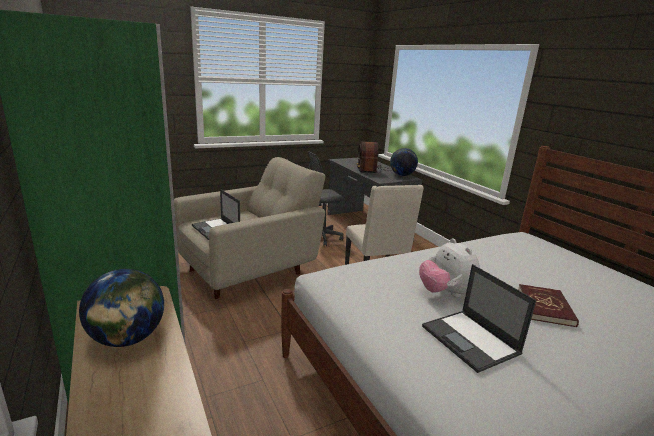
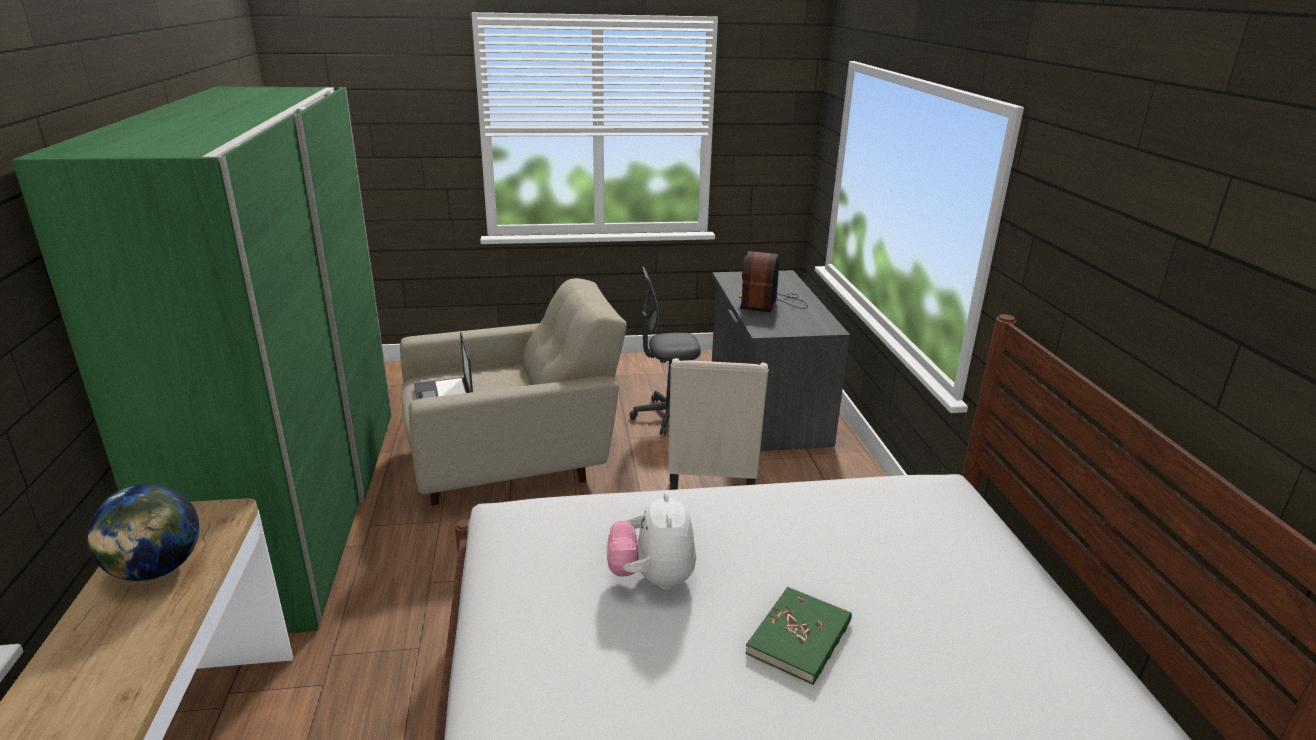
camera: 20 degrees right, 5 degrees up
globe [390,148,418,176] -> none
laptop [422,264,537,373] -> none
red book [518,284,579,327] -> green book [745,587,852,685]

